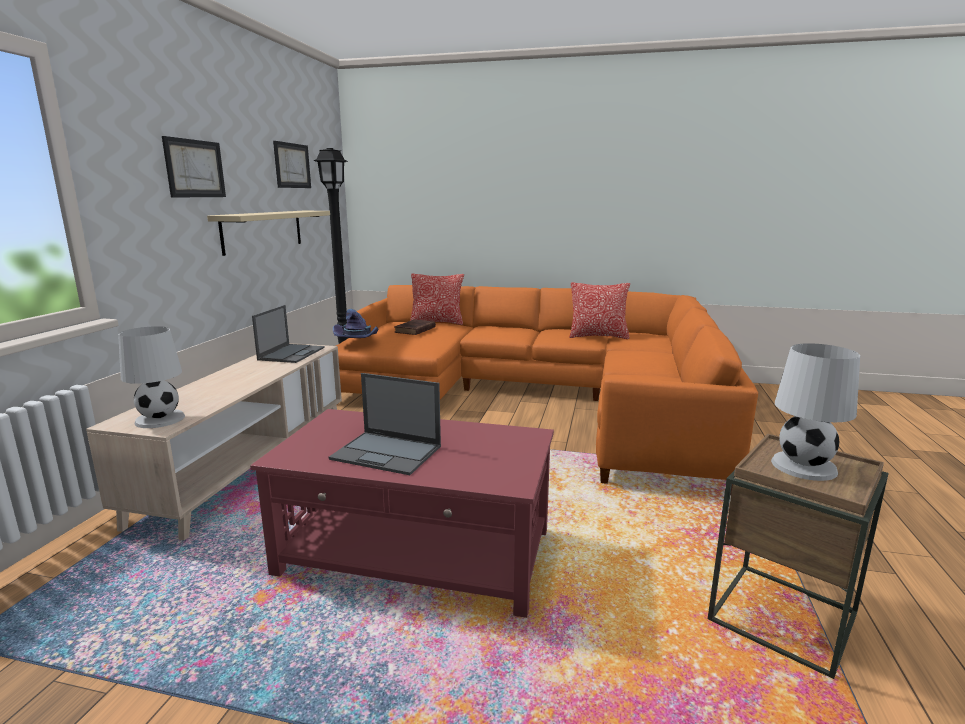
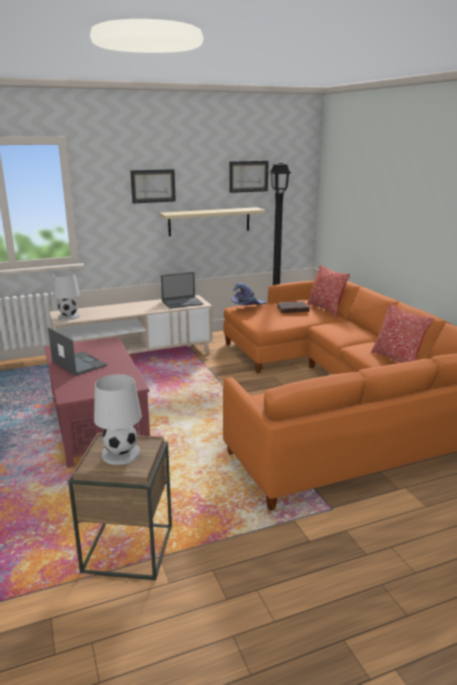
camera: 55 degrees right, 5 degrees up
laptop [329,373,441,475] -> laptop turned 150 degrees clockwise [48,328,107,376]

